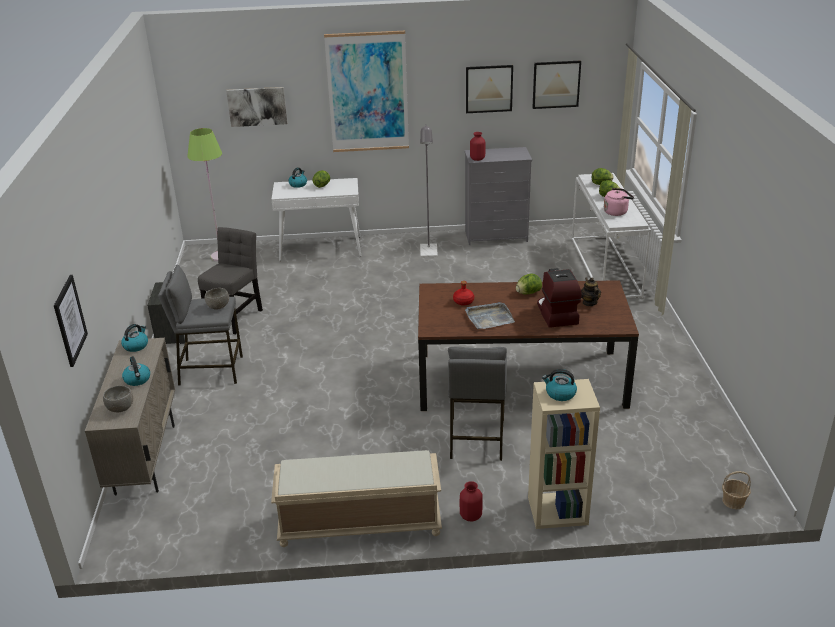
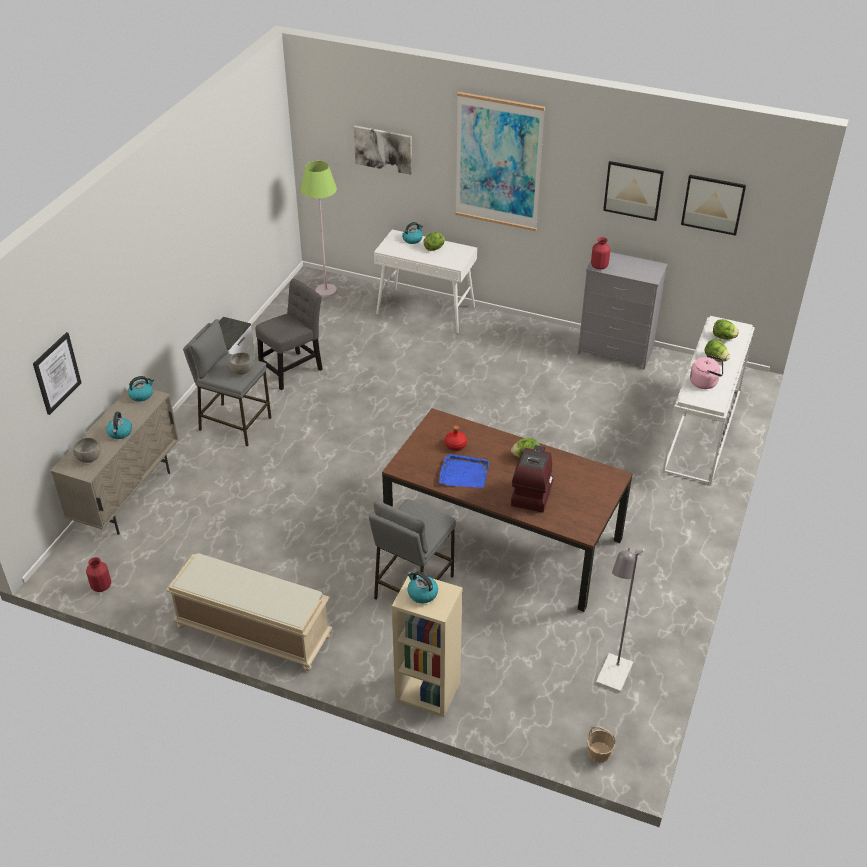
camera: 25 degrees right, 10 degrees up
grey floor lamp [420,125,438,258] -> grey floor lamp moved to [596,548,645,693]
red vase [460,481,483,521] -> red vase moved to [86,557,111,592]
grey tray [465,302,515,329] -> blue tray [439,454,489,488]
teapot [581,278,601,306] -> none

